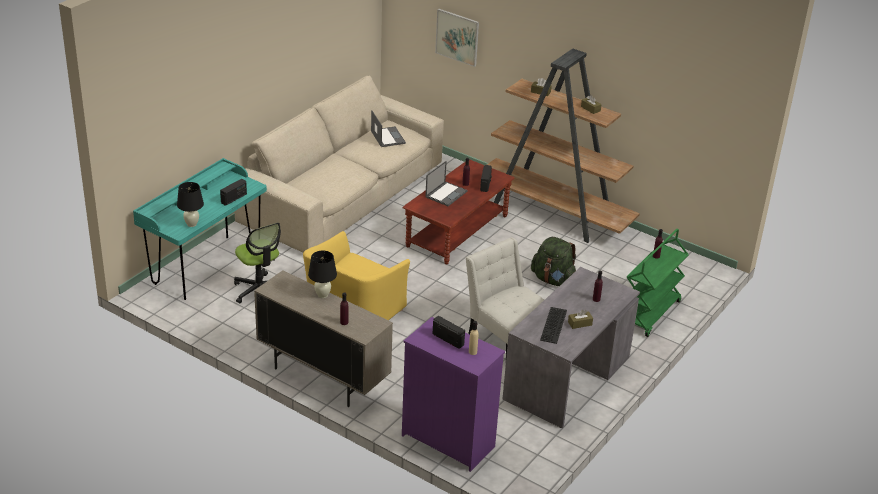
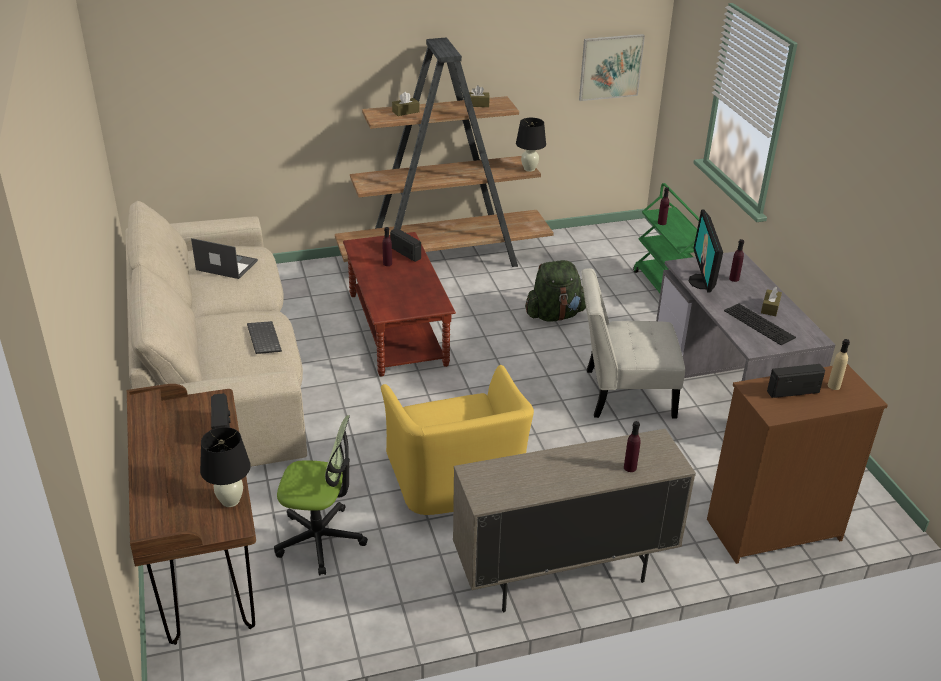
camera: 50 degrees left, 0 degrees up
turquoise desk [133,158,267,300] -> brown desk [127,384,256,645]
black table lamp [308,251,337,298] -> black table lamp moved to [516,118,546,172]
purple dresser [402,317,505,472] -> brown dresser [707,364,888,564]
laptop [425,161,468,206] -> none
picture [435,9,479,67] -> picture moved to [579,34,645,101]
none -> keyboard [247,321,282,354]
none -> monitor [688,209,723,293]

